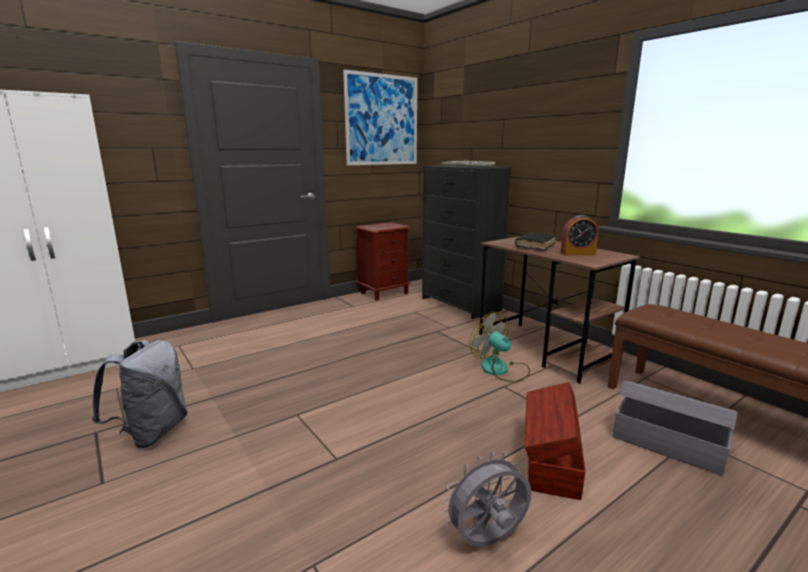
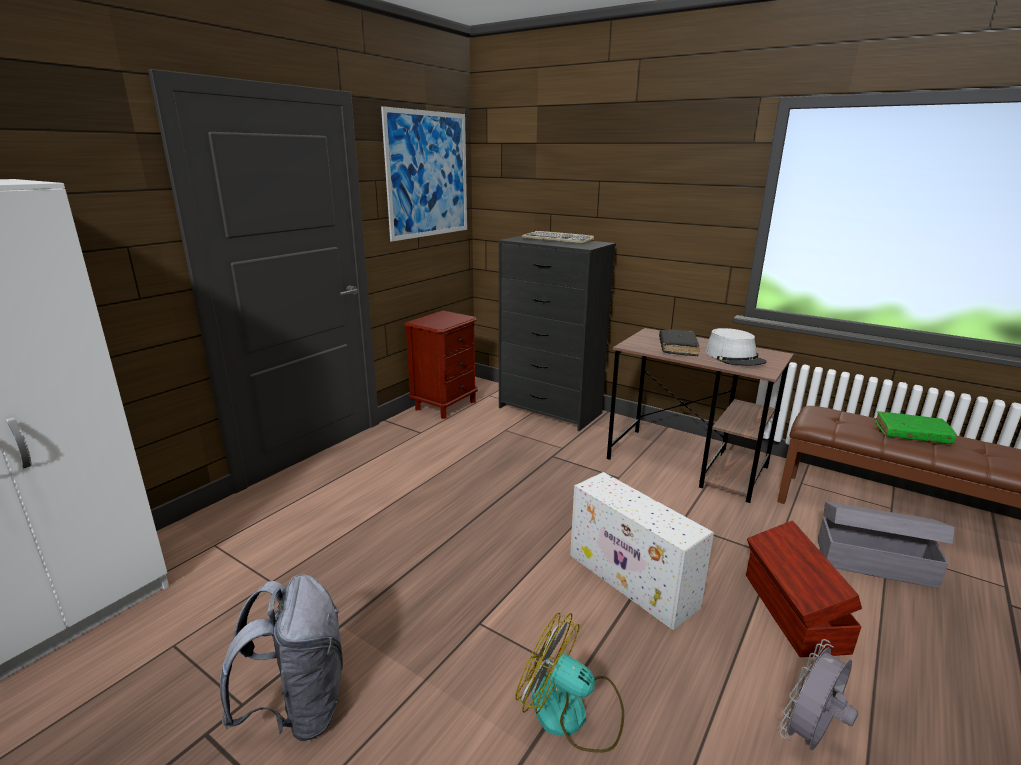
camera: 20 degrees left, 5 degrees up
fan [469,312,530,383] -> fan moved to [515,613,624,753]
alarm clock [561,215,598,256] -> grey hat [705,328,766,365]
none -> white storage box [570,472,714,630]
none -> green book [875,411,957,444]

